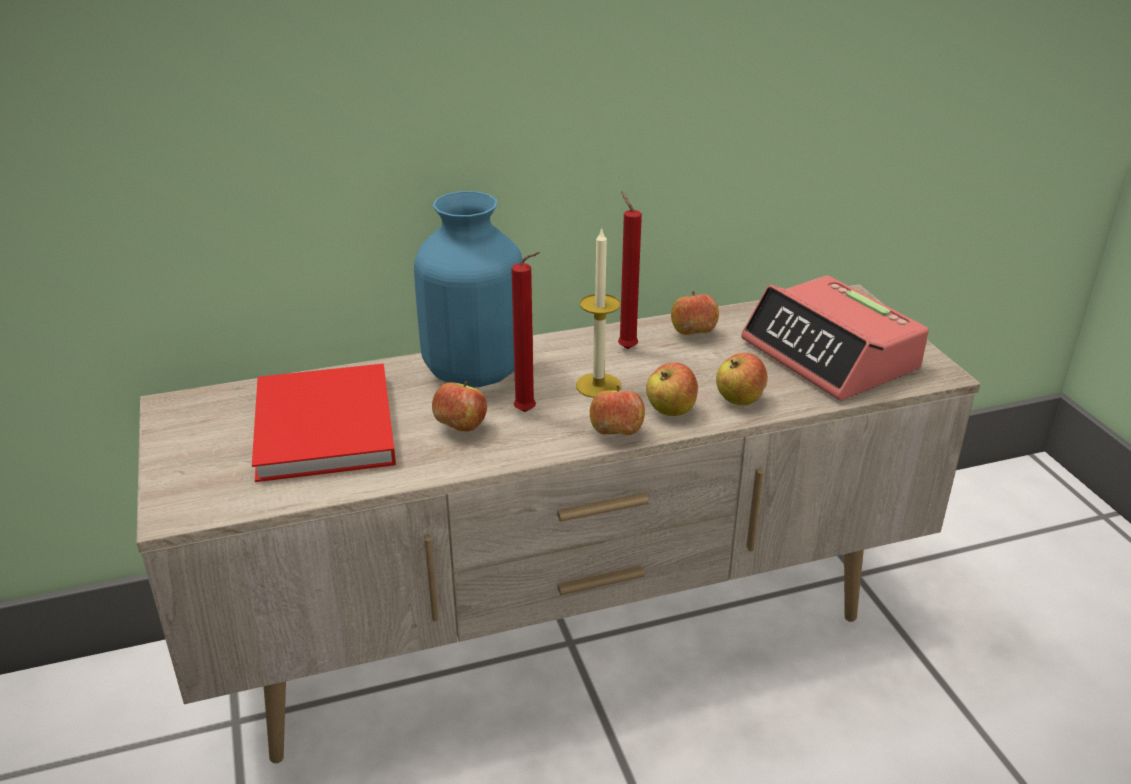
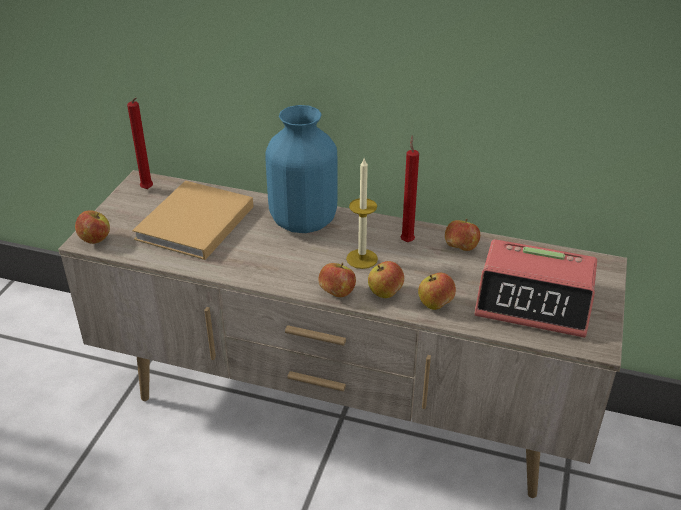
camera: 35 degrees right, 5 degrees up
red book [252,364,396,482] -> beige book [132,181,253,260]
apple [432,381,487,432] -> apple moved to [75,210,110,244]
red candle [511,252,540,412] -> red candle moved to [127,97,153,189]
alarm clock [741,275,929,400] -> alarm clock turned 75 degrees counterclockwise [474,239,597,338]

